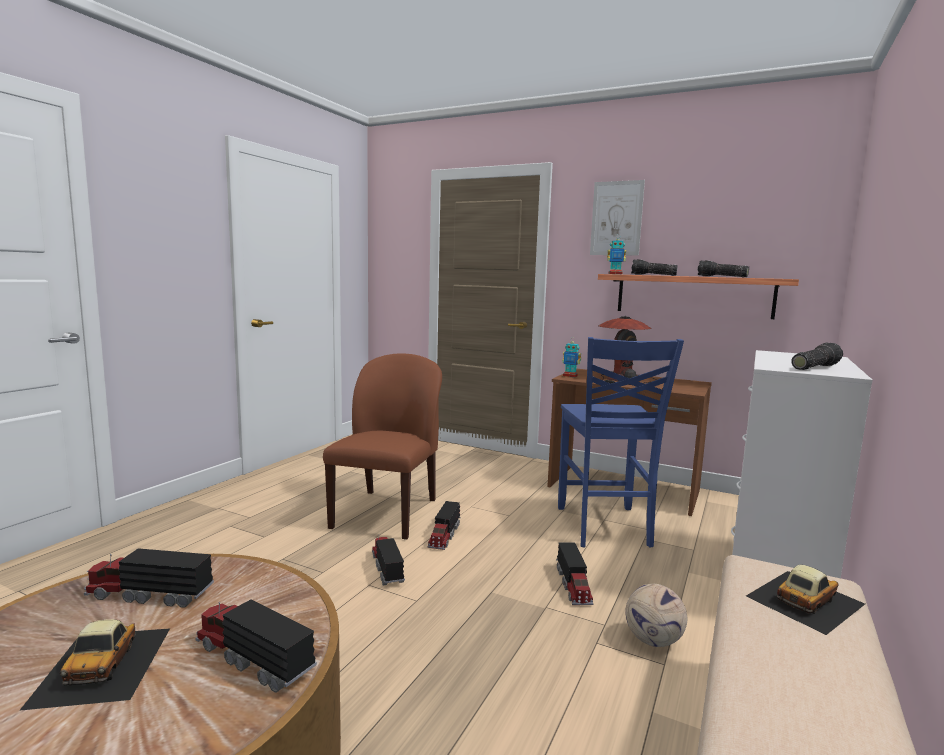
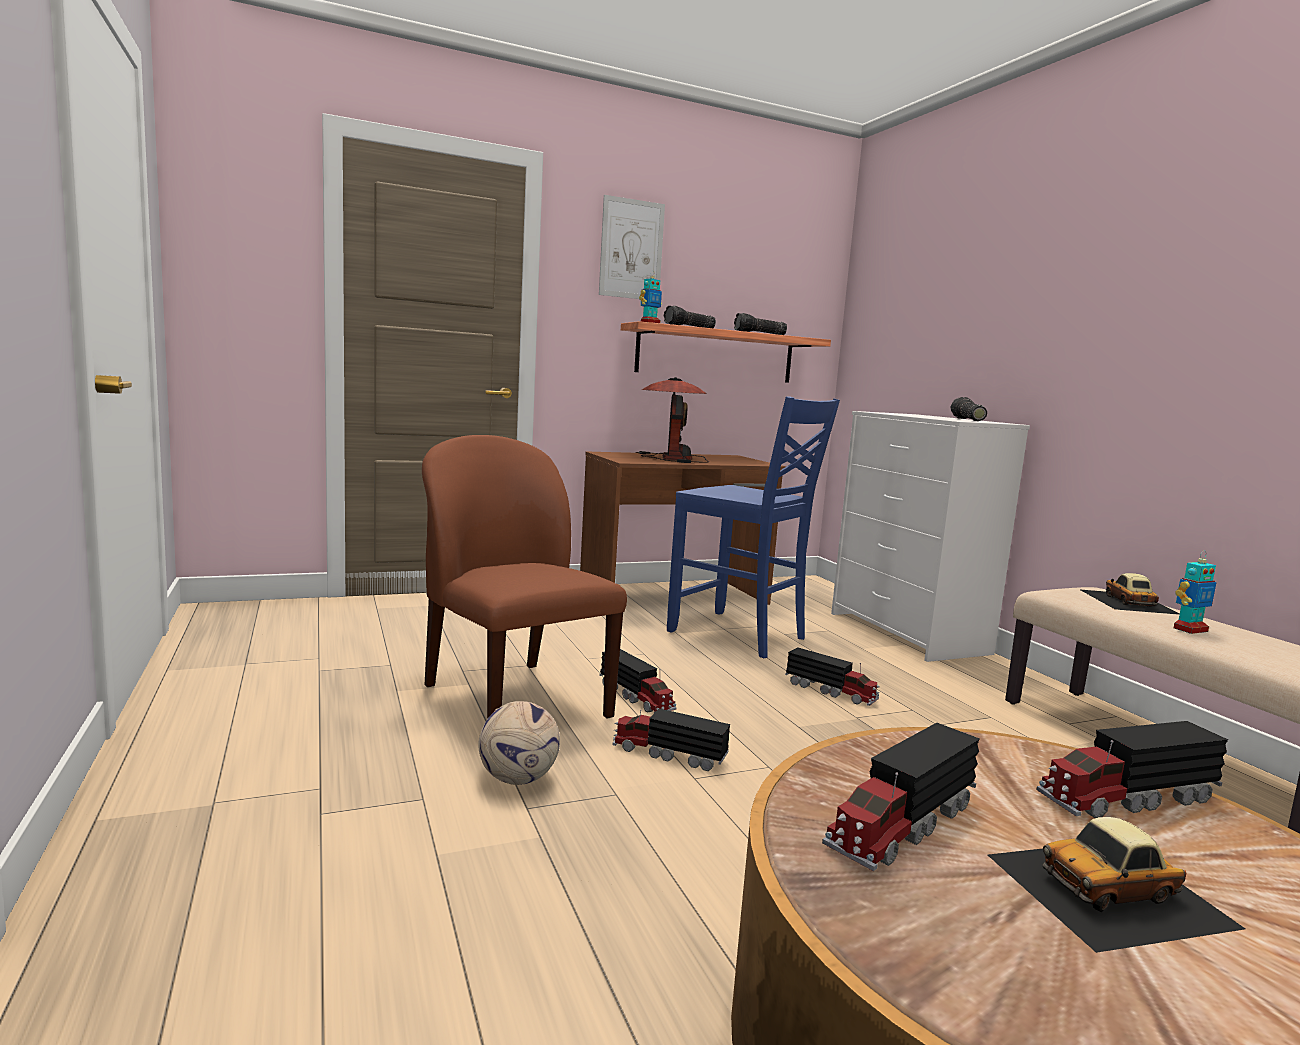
camera: 50 degrees left, 0 degrees up
toy car [19,619,170,711] -> toy car turned 135 degrees clockwise [988,817,1245,953]
toy robot [562,340,581,377] -> toy robot moved to [1174,551,1216,634]
football [625,584,687,647] -> football moved to [479,701,560,785]

